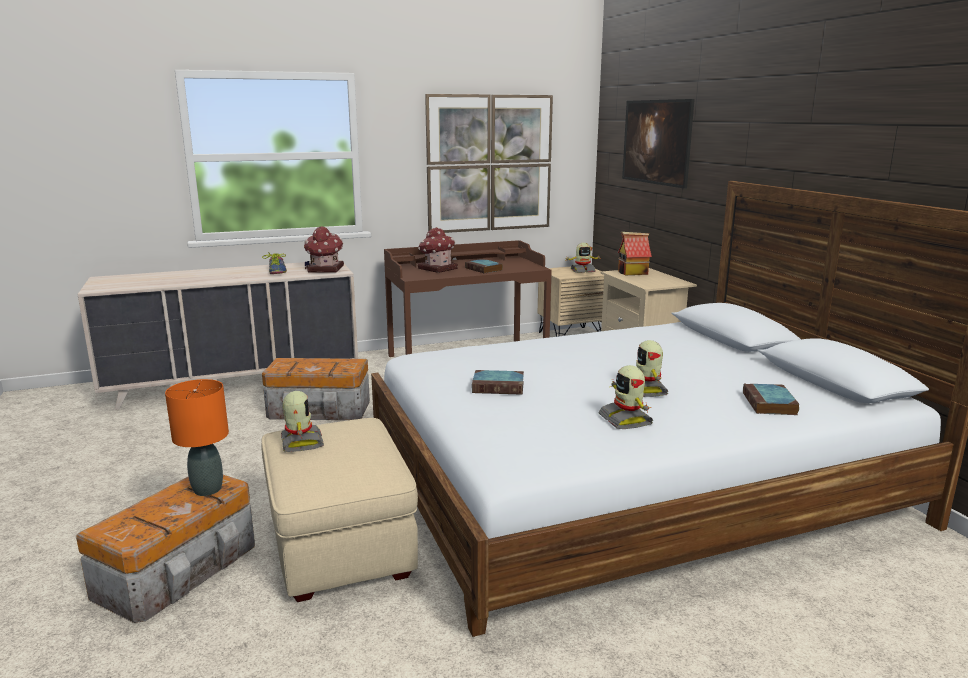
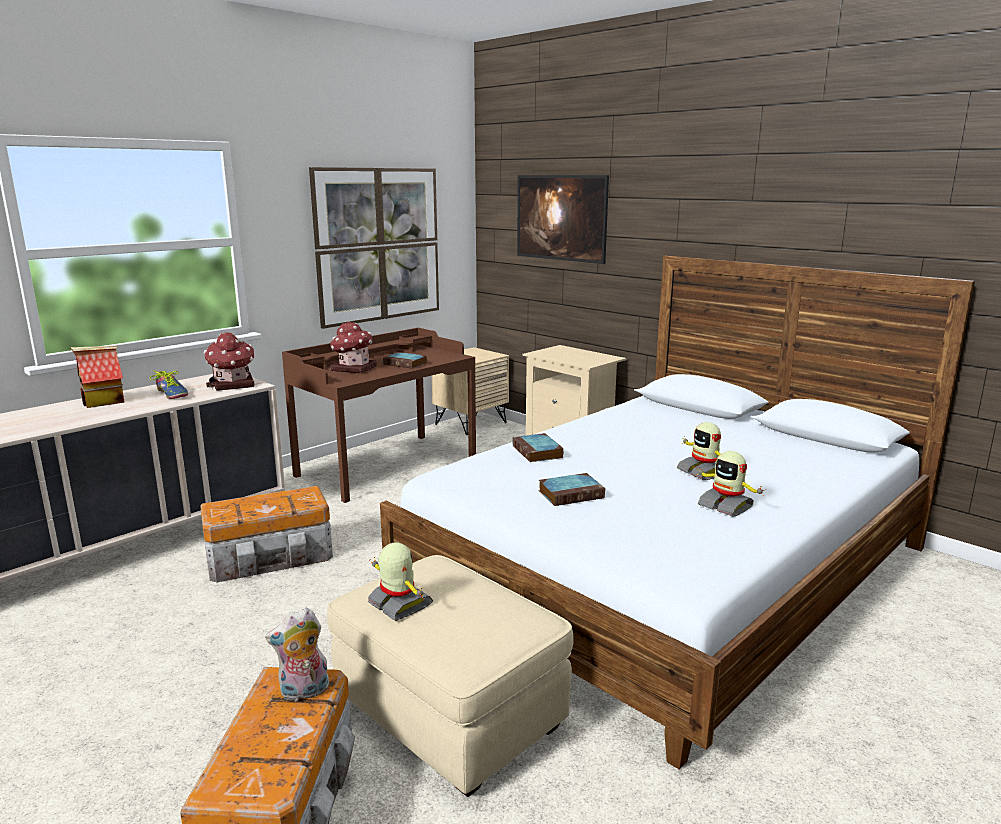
camera: 25 degrees left, 0 degrees up
orange table lamp [165,379,229,496] -> plush toy [265,608,329,701]
toy robot [566,243,600,273] -> none
toy house [618,232,652,275] -> toy house moved to [70,346,124,408]
book [743,383,800,415] -> book moved to [512,433,564,462]

